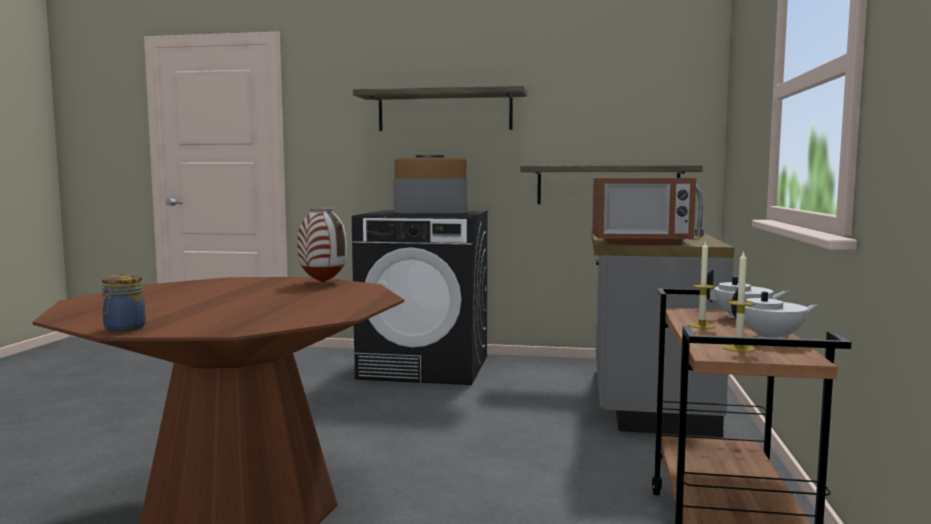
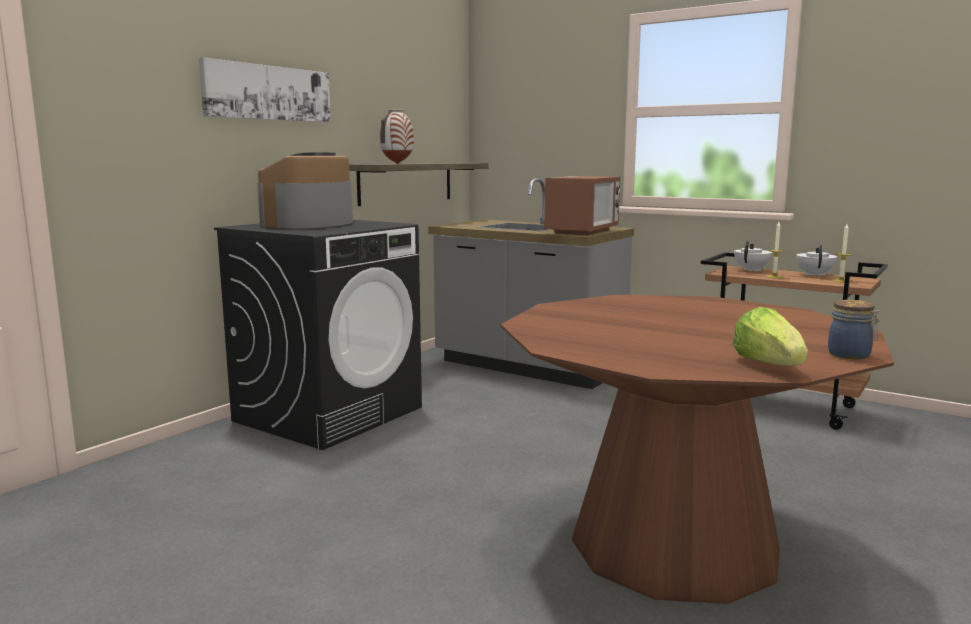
camera: 65 degrees left, 5 degrees up
vase [297,207,347,283] -> vase moved to [380,109,414,164]
shelf [353,86,527,131] -> picture [199,58,331,122]
none -> lettuce [732,307,808,366]

